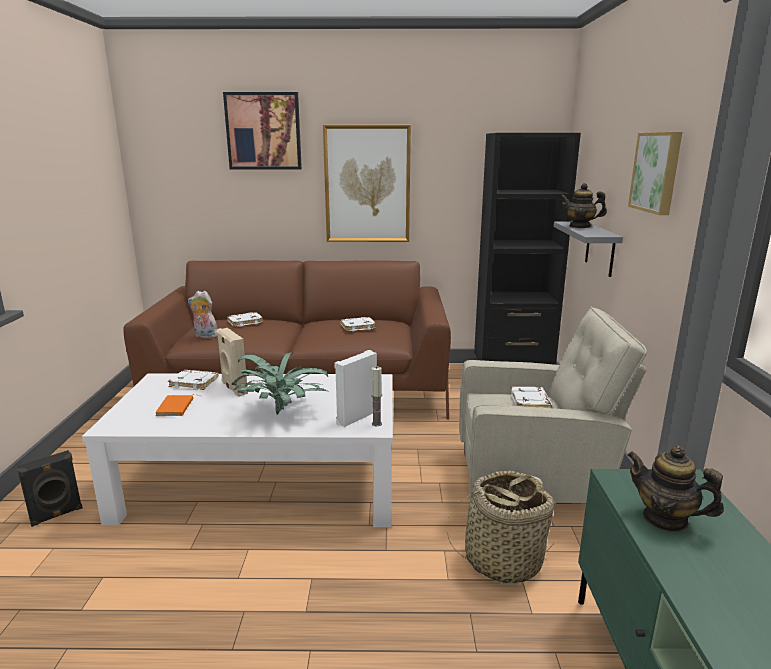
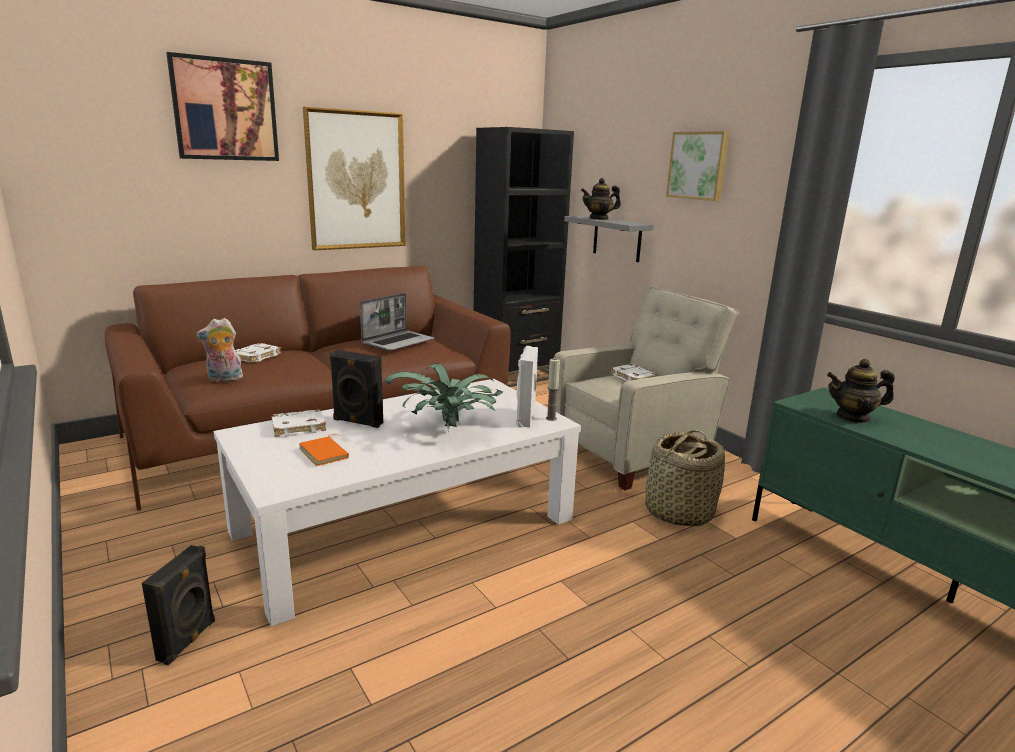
camera: 35 degrees left, 0 degrees up
beige speaker [217,328,248,397] -> black speaker [329,350,383,428]
white book [341,317,376,331] -> laptop [360,293,434,351]

